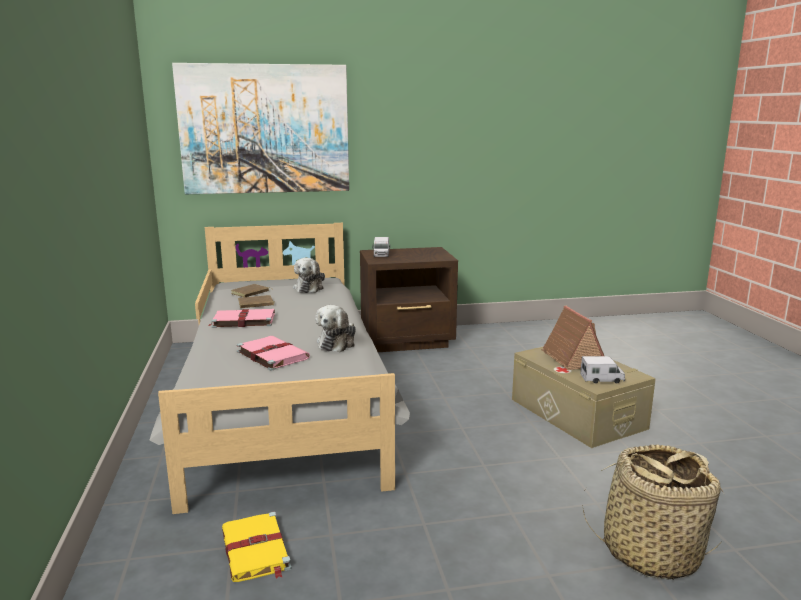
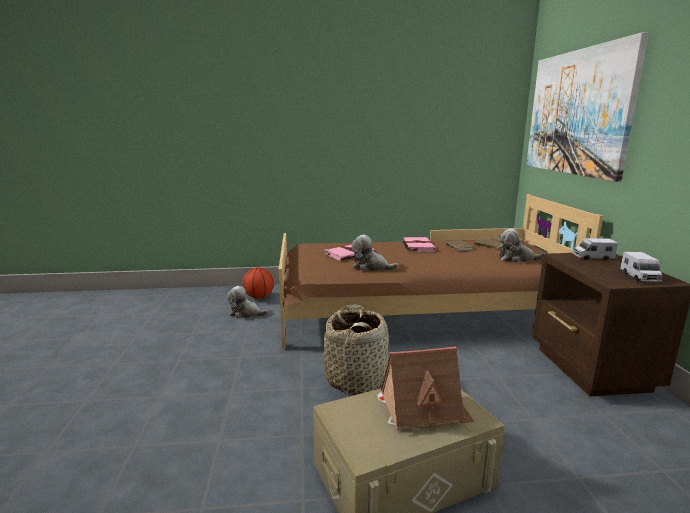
camera: 95 degrees right, 0 degrees up
grey bed [150,223,410,514] -> brown bed [279,194,603,350]
yellow book [222,512,292,582] -> plush toy [227,286,269,319]
toy truck [580,356,625,384] -> toy truck moved to [620,252,662,282]
basket [582,444,724,580] -> basket moved to [323,304,389,395]
none -> basketball [243,267,274,299]

